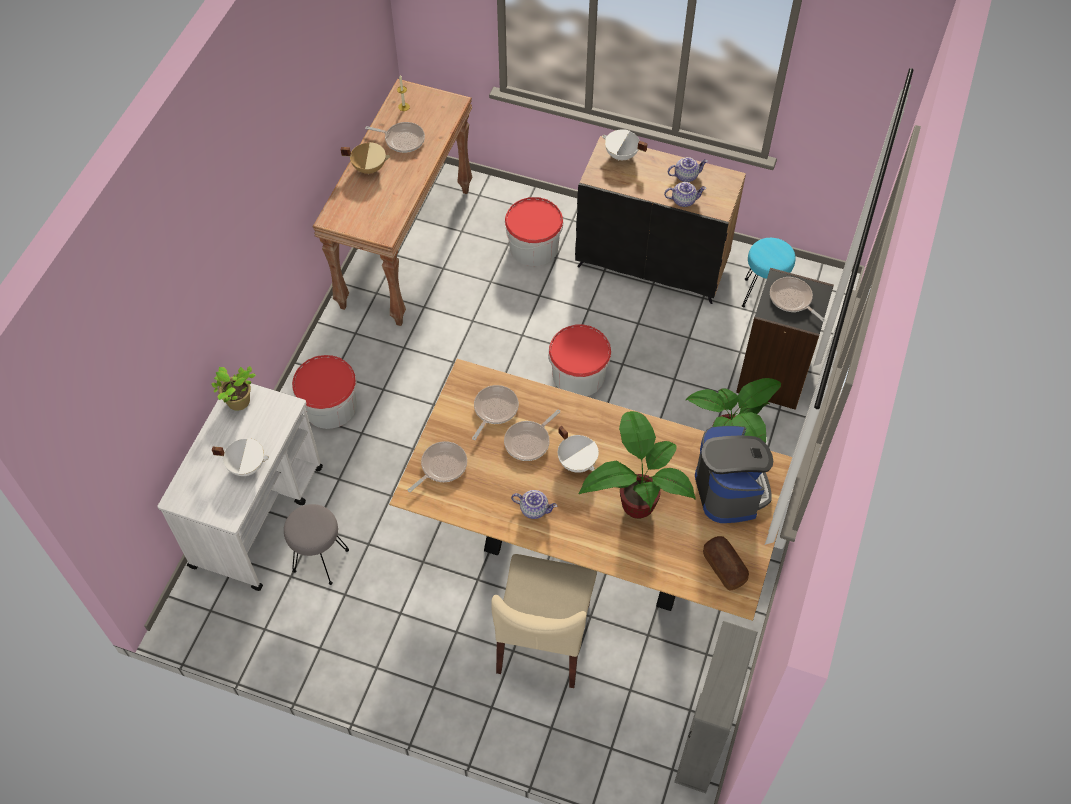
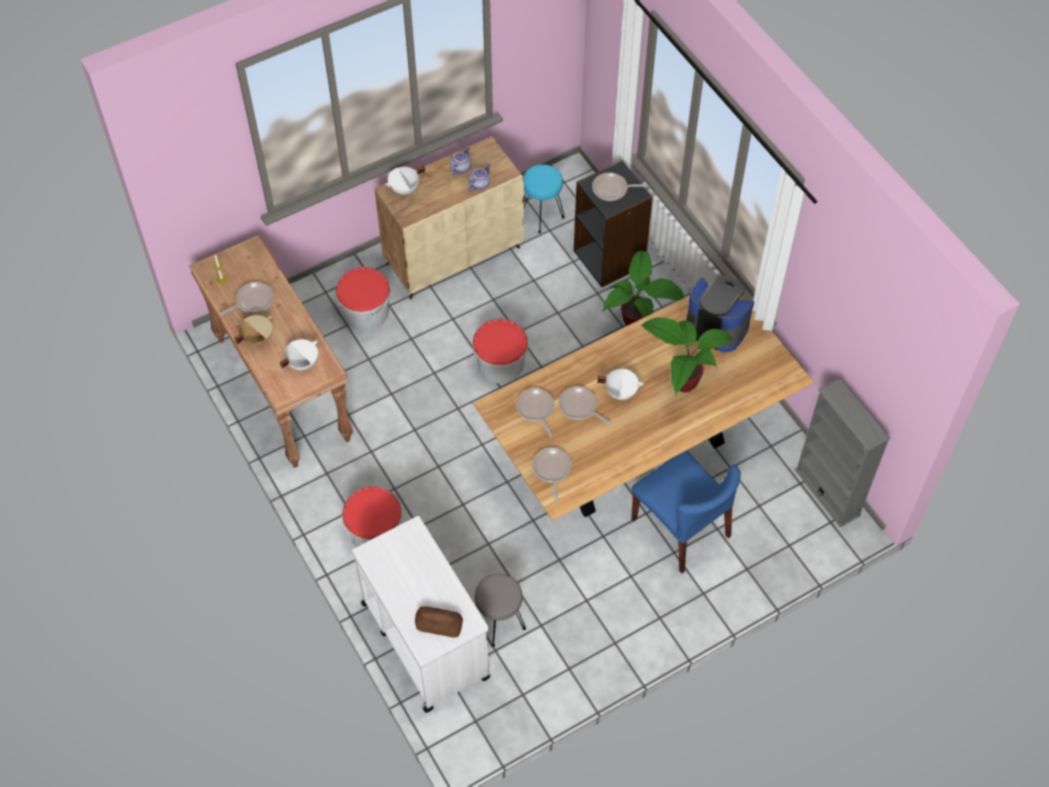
camera: 50 degrees left, 0 degrees up
potted plant [211,366,256,411] -> none
white cooking pot [212,438,269,476] -> white cooking pot moved to [280,339,318,370]
beige chair [491,554,597,688] -> blue chair [631,450,741,573]
frying pan [504,409,560,461] -> frying pan turned 135 degrees clockwise [559,386,611,425]
teapot [511,490,557,519] -> none
black cabinet [575,136,746,304] -> beige cabinet [374,136,524,299]
bread [703,536,749,591] -> bread moved to [415,606,463,638]

